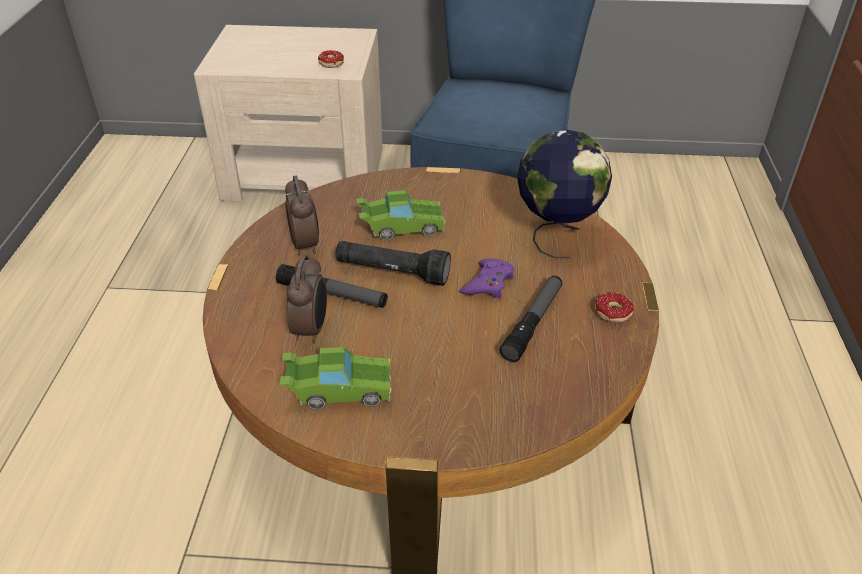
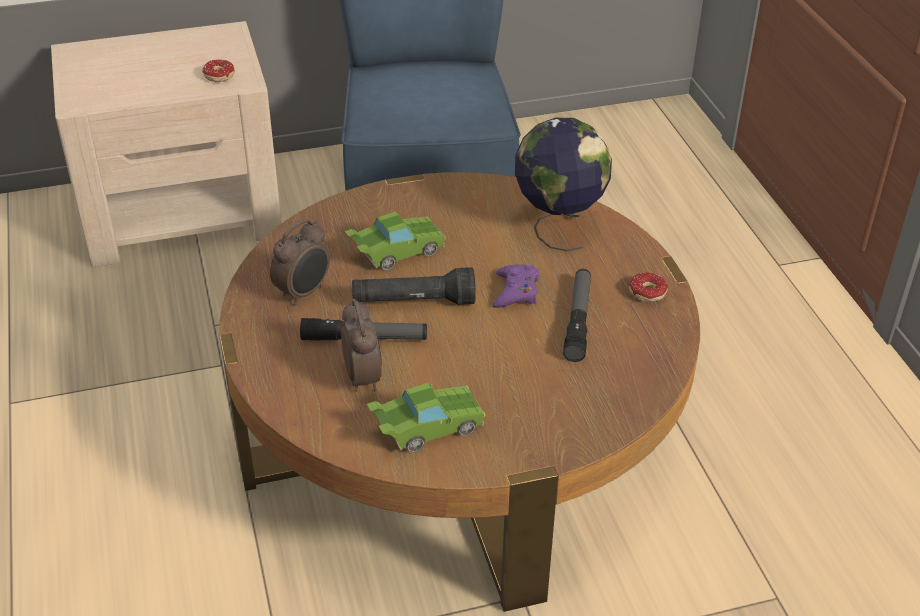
camera: 20 degrees left, 0 degrees up
alarm clock [285,176,319,254] -> alarm clock turned 75 degrees clockwise [270,219,330,305]

